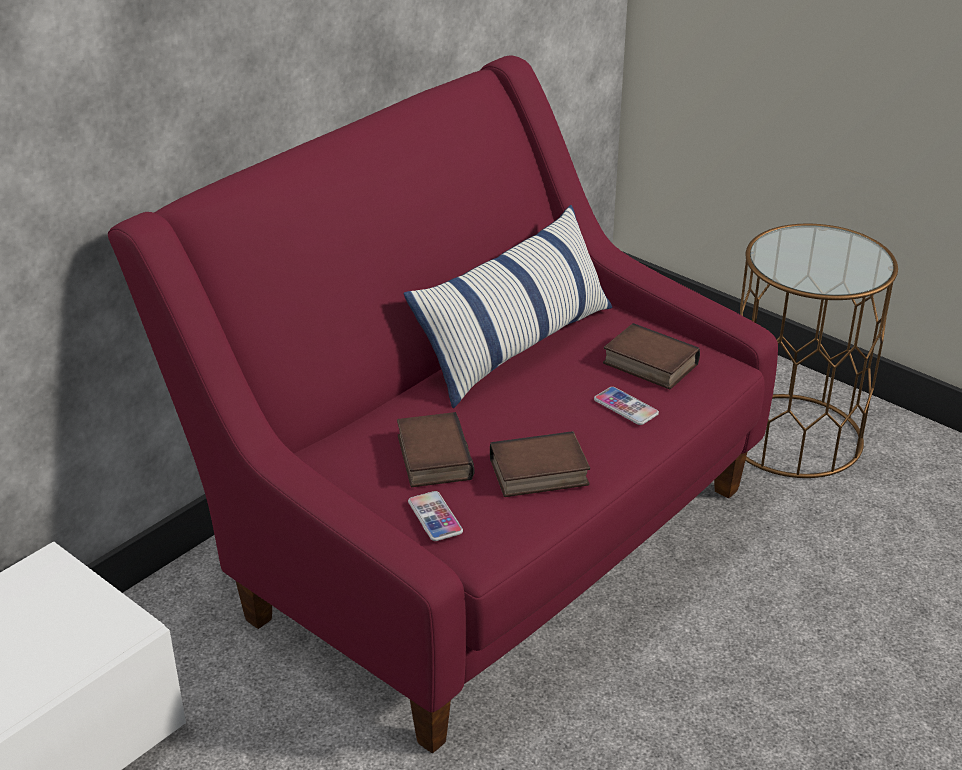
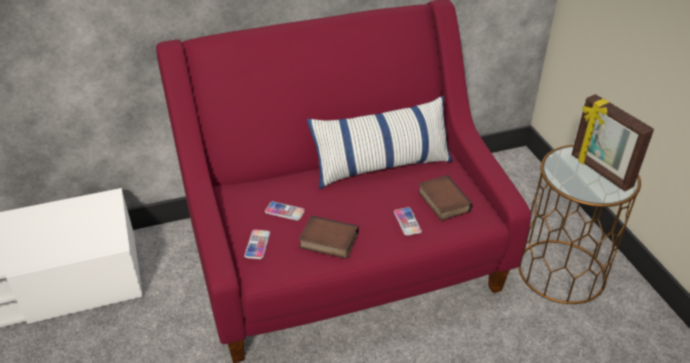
camera: 30 degrees right, 5 degrees up
book [397,412,474,487] -> phone [265,201,305,221]
none -> picture frame [572,94,654,191]

